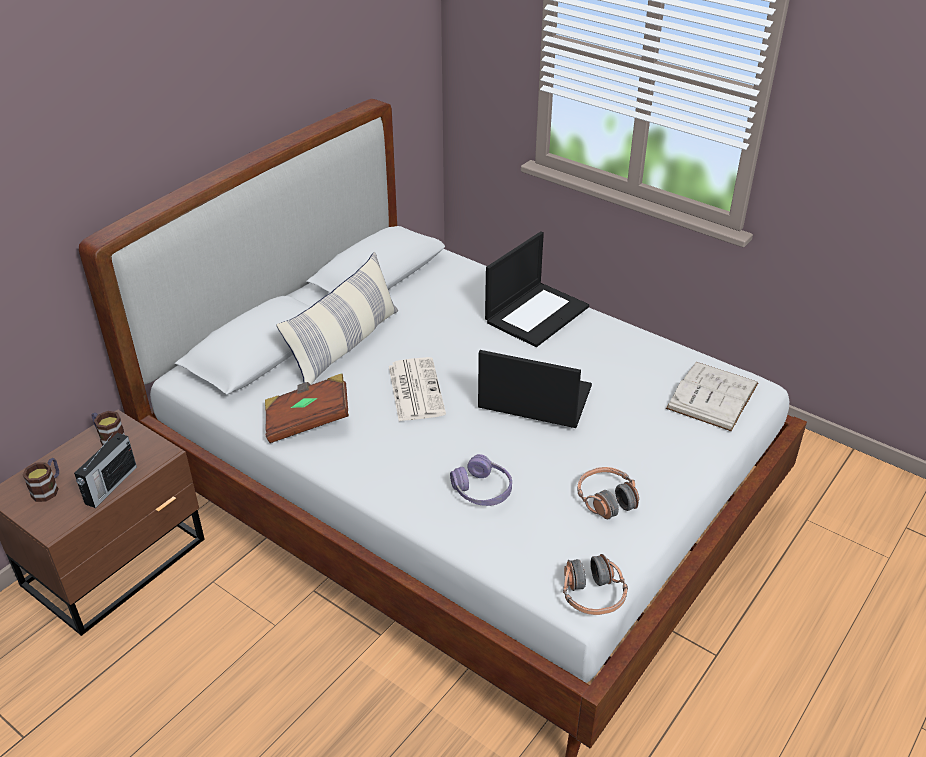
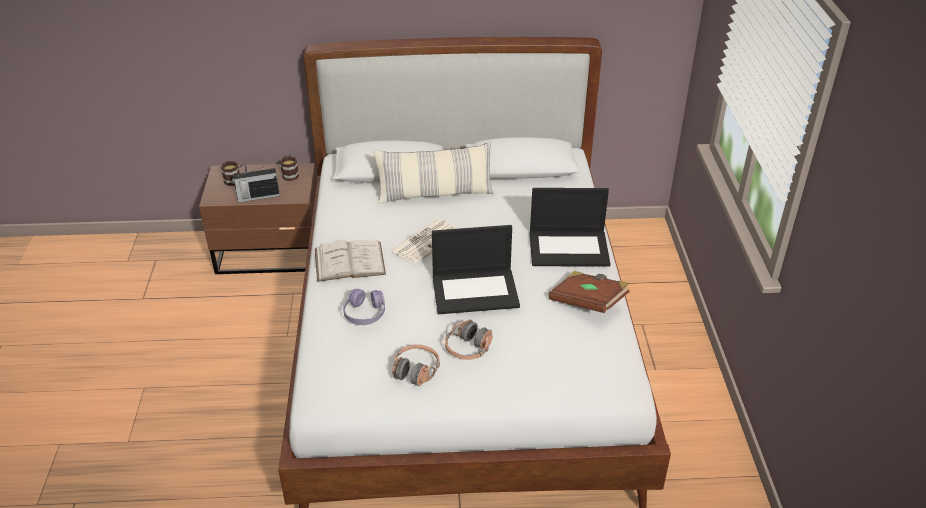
camera: 50 degrees right, 0 degrees up
brown book [265,373,349,443] -> brown book moved to [548,271,629,313]
laptop [478,350,592,428] -> laptop turned 105 degrees clockwise [432,225,520,314]
headphones [563,554,628,615] -> headphones moved to [445,319,493,360]
white book [666,362,758,431] -> white book moved to [315,240,386,282]

